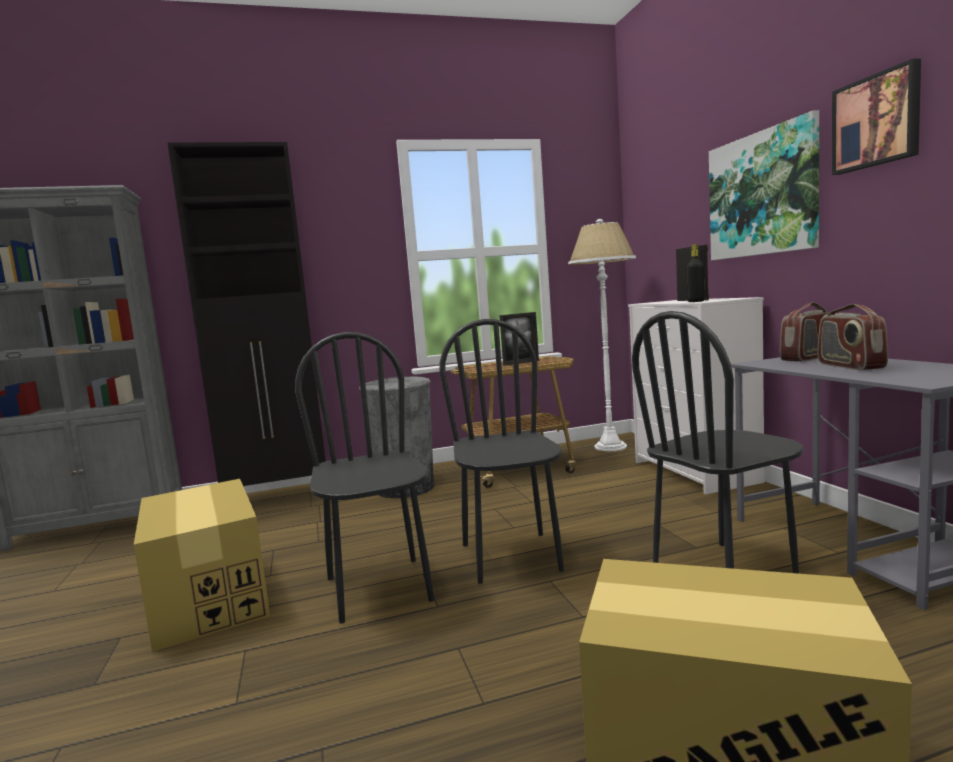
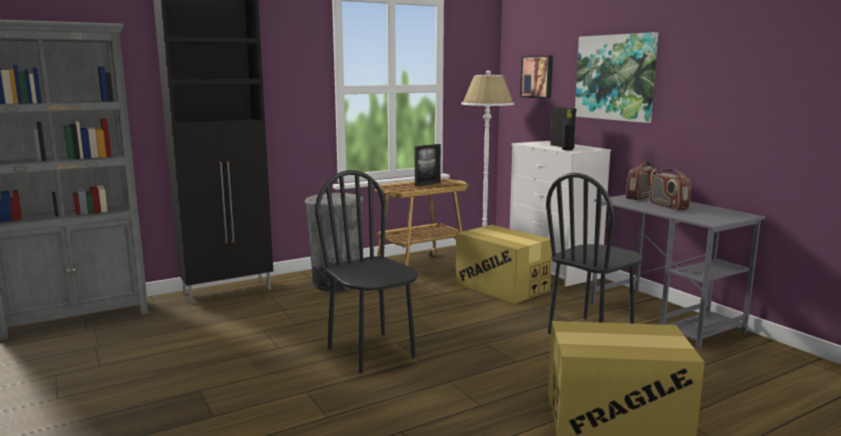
camera: 15 degrees left, 5 degrees up
cardboard box [134,479,270,652] -> cardboard box moved to [455,225,552,304]
black chair [439,319,564,584] -> none
picture [832,58,921,175] -> picture moved to [520,55,553,99]

